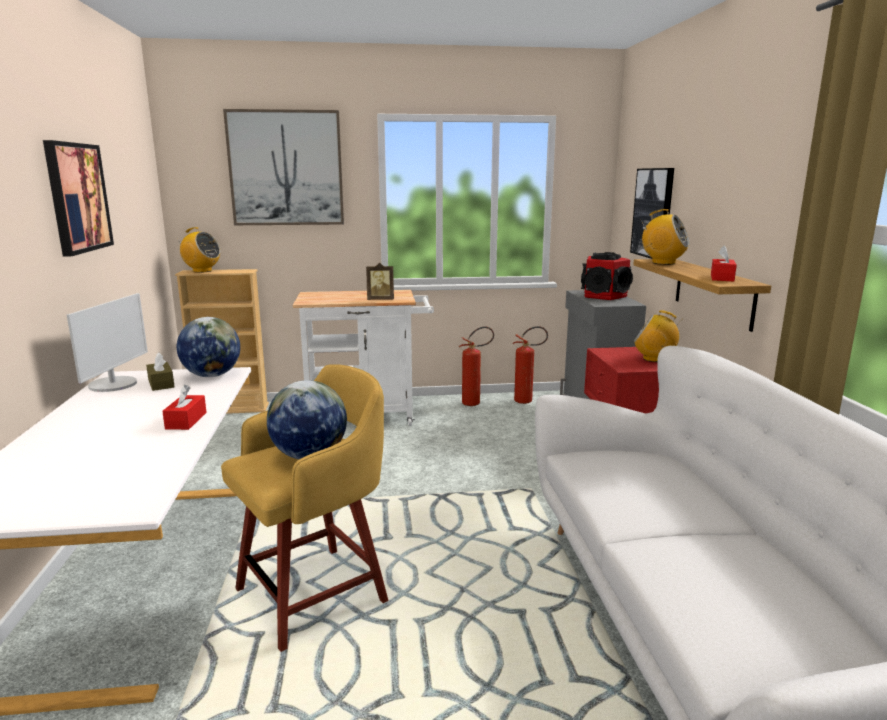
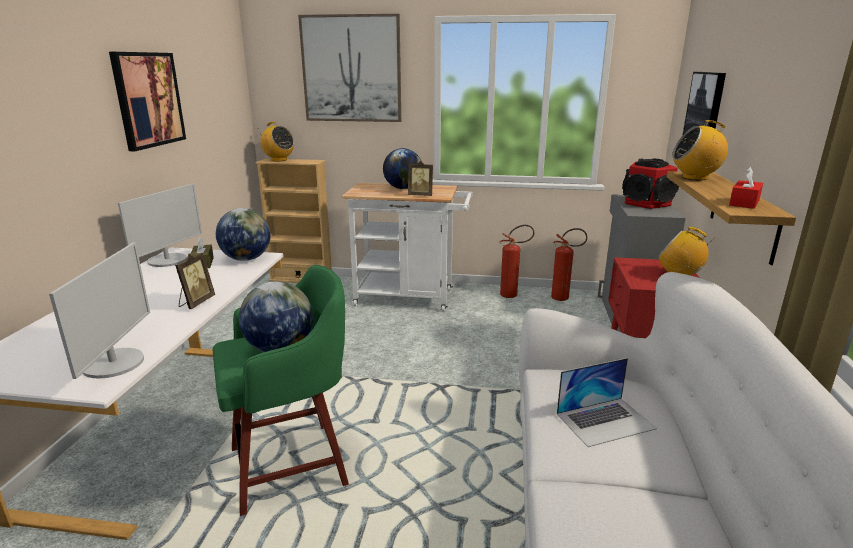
camera: 15 degrees right, 5 degrees up
red tissue box [162,385,207,430] -> picture frame [175,253,215,309]
yellow stool [221,364,388,652] -> green stool [213,265,349,516]
radio [640,209,690,265] -> radio turned 135 degrees clockwise [672,120,728,180]
none -> monitor [49,243,150,379]
none -> globe [383,148,421,189]
none -> laptop [557,358,657,447]

